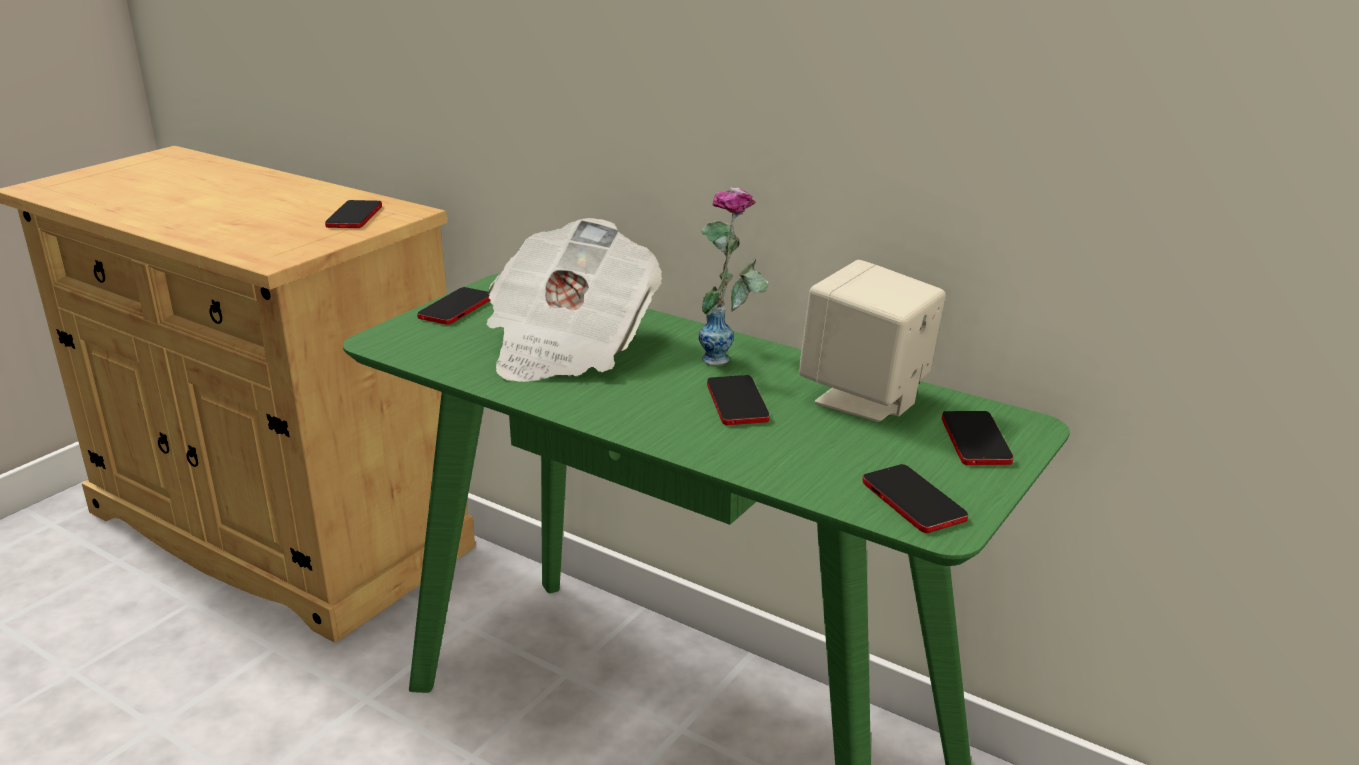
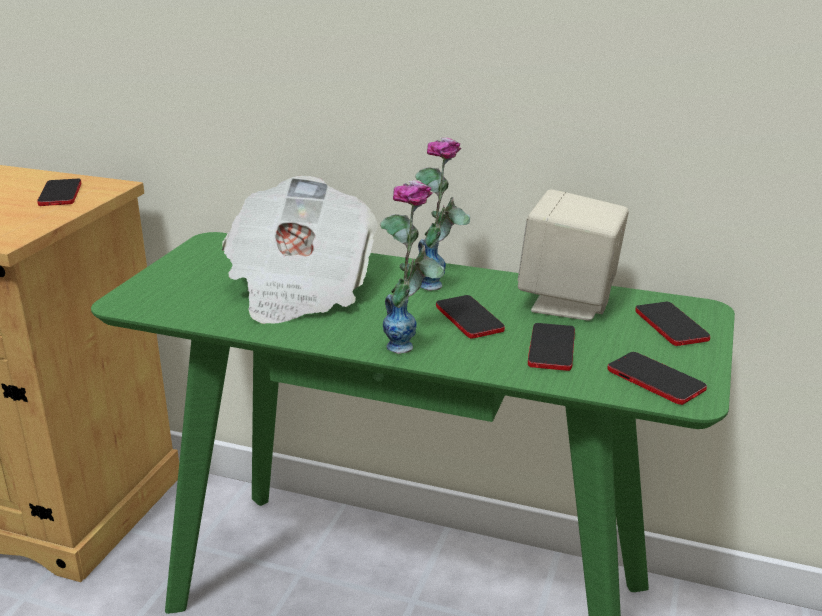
camera: 15 degrees left, 0 degrees up
phone [417,287,490,325] -> phone moved to [528,323,575,371]
none -> vase [380,180,444,354]

